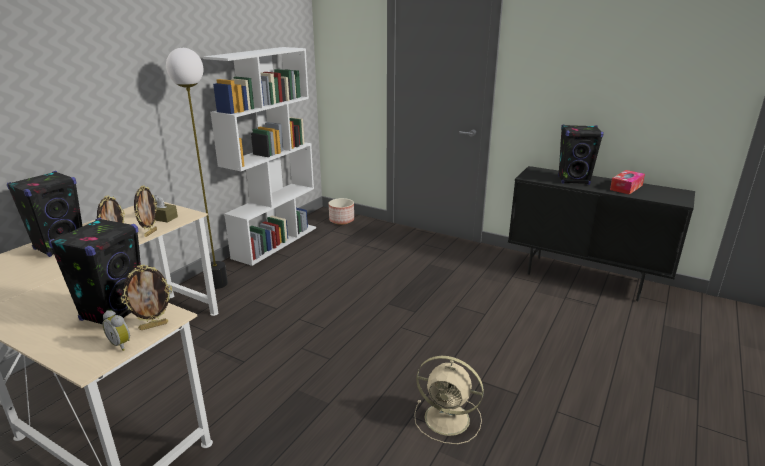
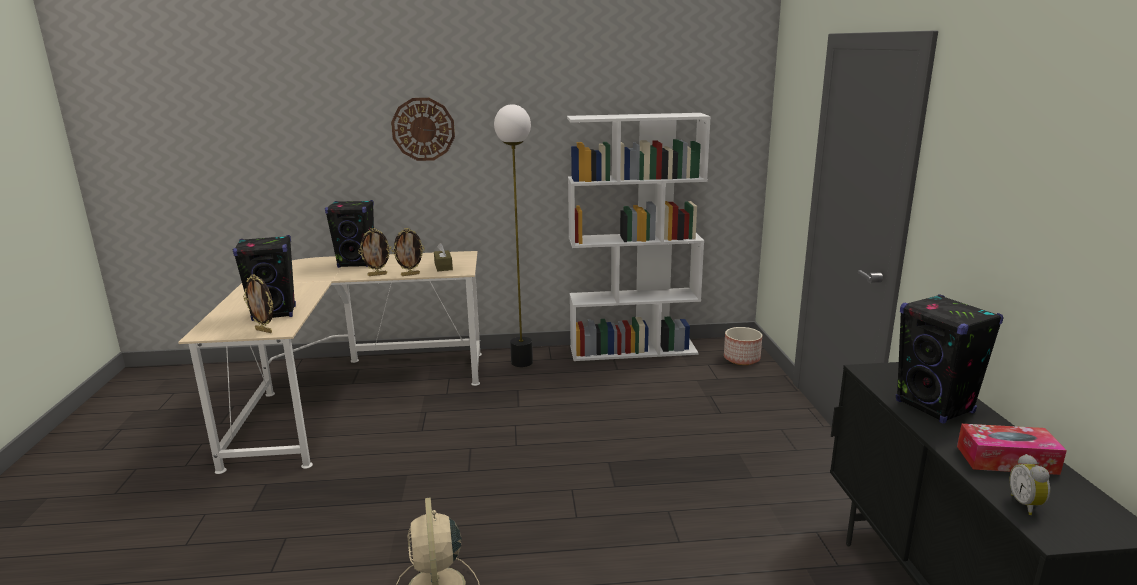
camera: 55 degrees right, 5 degrees down
alarm clock [102,310,130,351] -> alarm clock moved to [1009,454,1050,515]
none -> wall clock [391,98,455,161]

